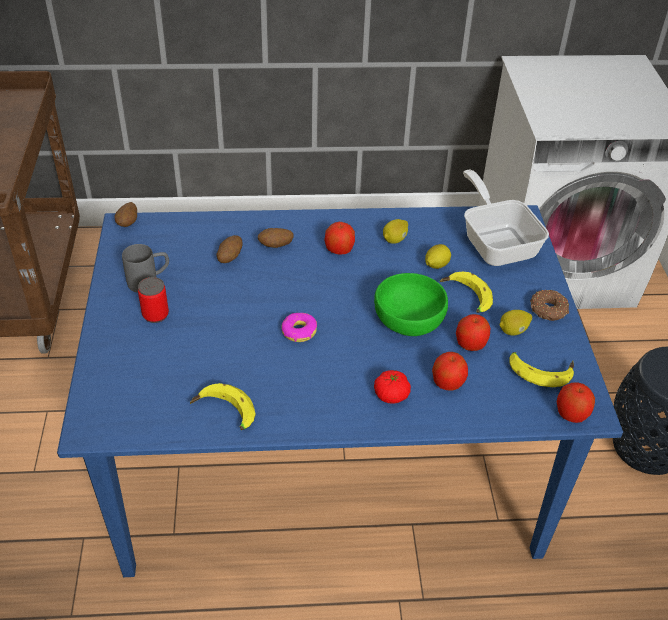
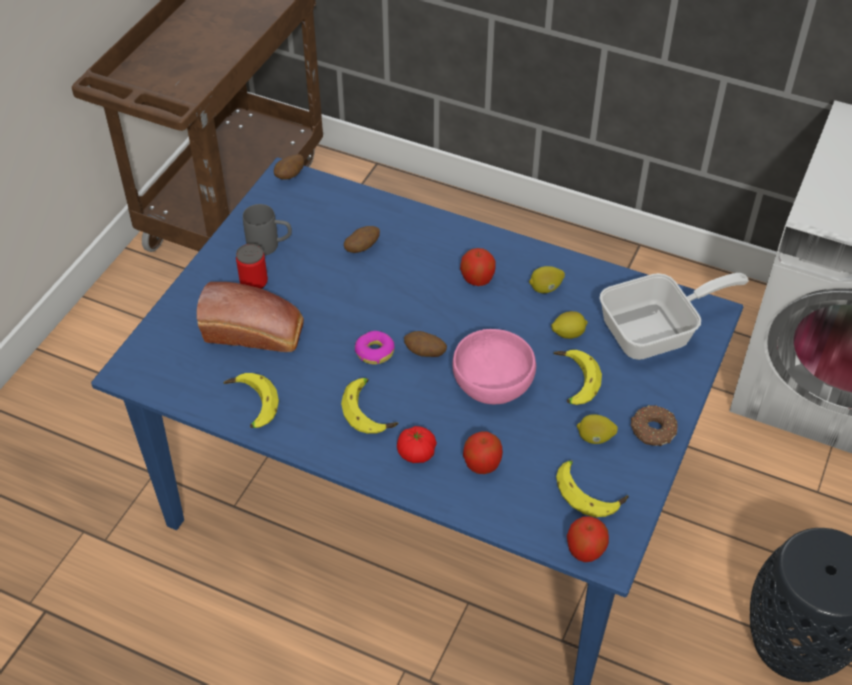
camera: 30 degrees right, 5 degrees up
potato [258,228,294,248] -> potato moved to [404,331,447,357]
green bowl [374,273,448,336] -> pink bowl [453,329,536,404]
apple [456,314,490,351] -> none
frying pan [463,170,549,266] -> frying pan turned 60 degrees clockwise [599,273,749,360]
none -> bread [197,282,304,352]
none -> banana [341,378,398,434]

